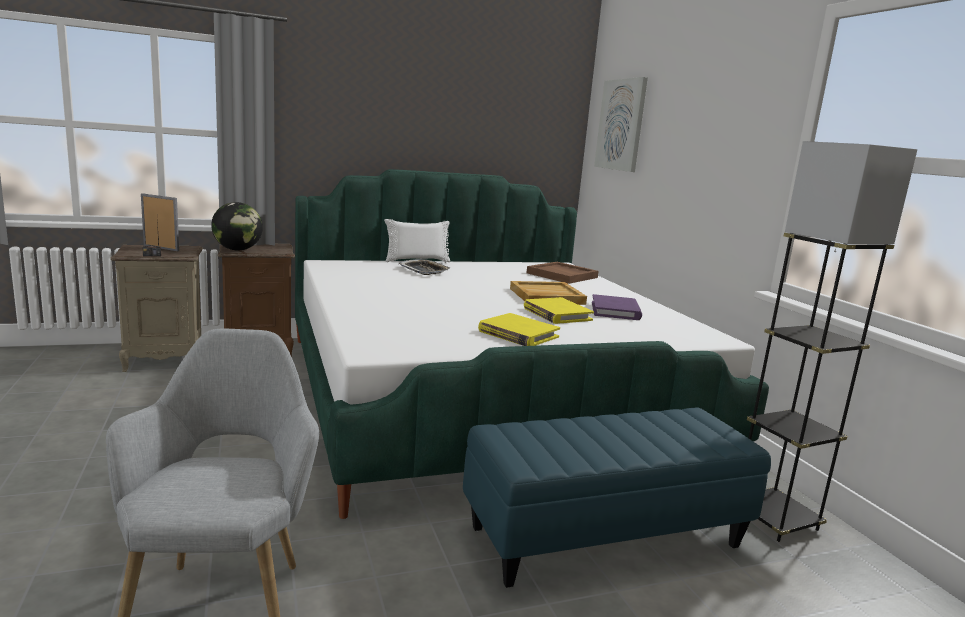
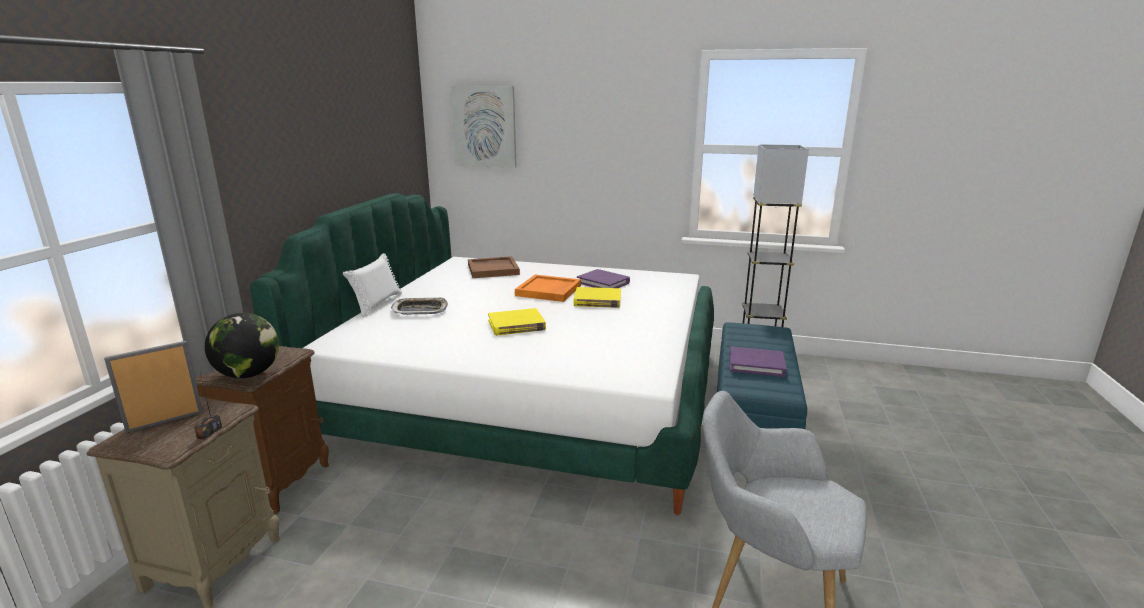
camera: 55 degrees left, 5 degrees up
yellow book [478,313,560,346] -> yellow book moved to [488,308,546,335]
beige tray [510,281,587,305] -> orange tray [515,275,581,302]
none -> purple book [730,346,787,377]

